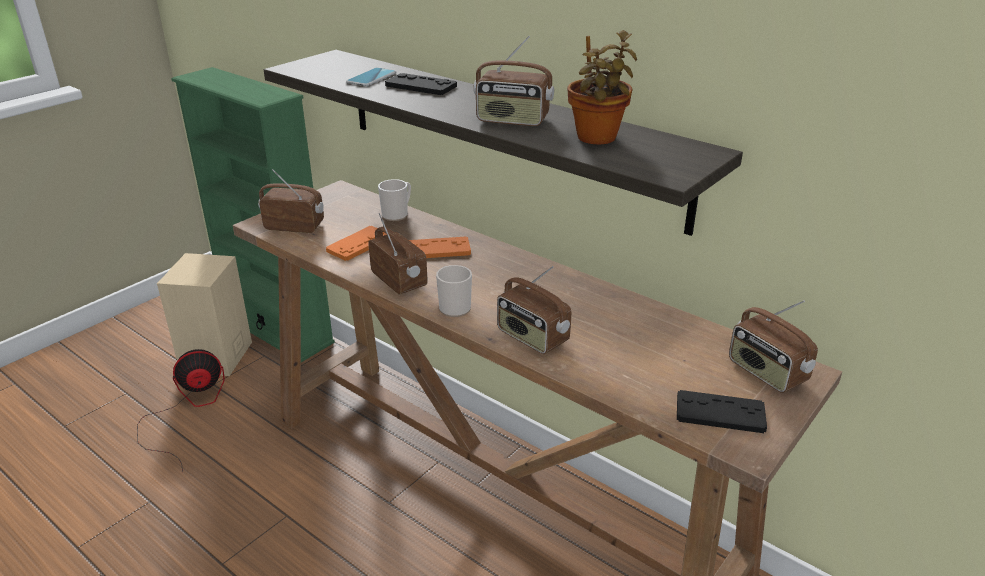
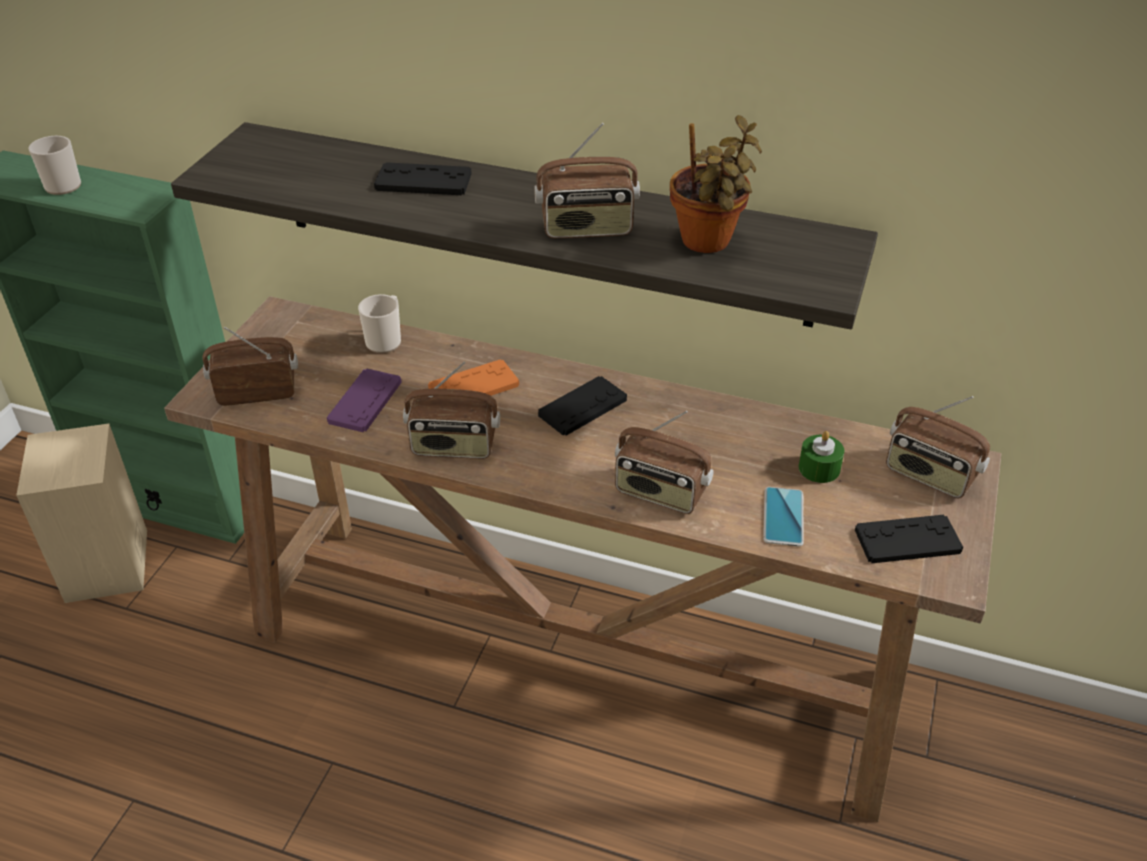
camera: 20 degrees left, 10 degrees up
fan [137,349,225,472] -> none
orange game controller [326,226,387,261] -> purple game controller [327,369,402,432]
phone [346,68,396,86] -> phone moved to [763,487,804,546]
radio [368,213,427,294] -> radio turned 150 degrees clockwise [403,362,500,459]
mug [436,265,472,317] -> mug moved to [29,136,81,195]
none -> black game controller [538,376,627,436]
none -> green candle [799,431,844,483]

